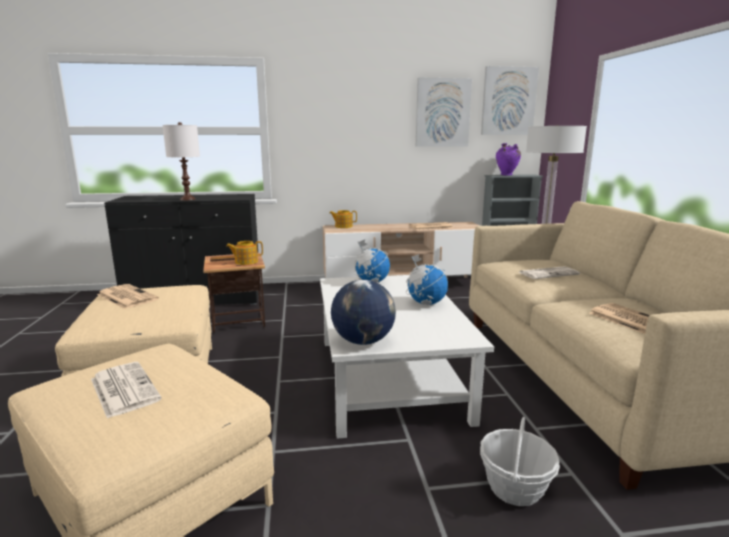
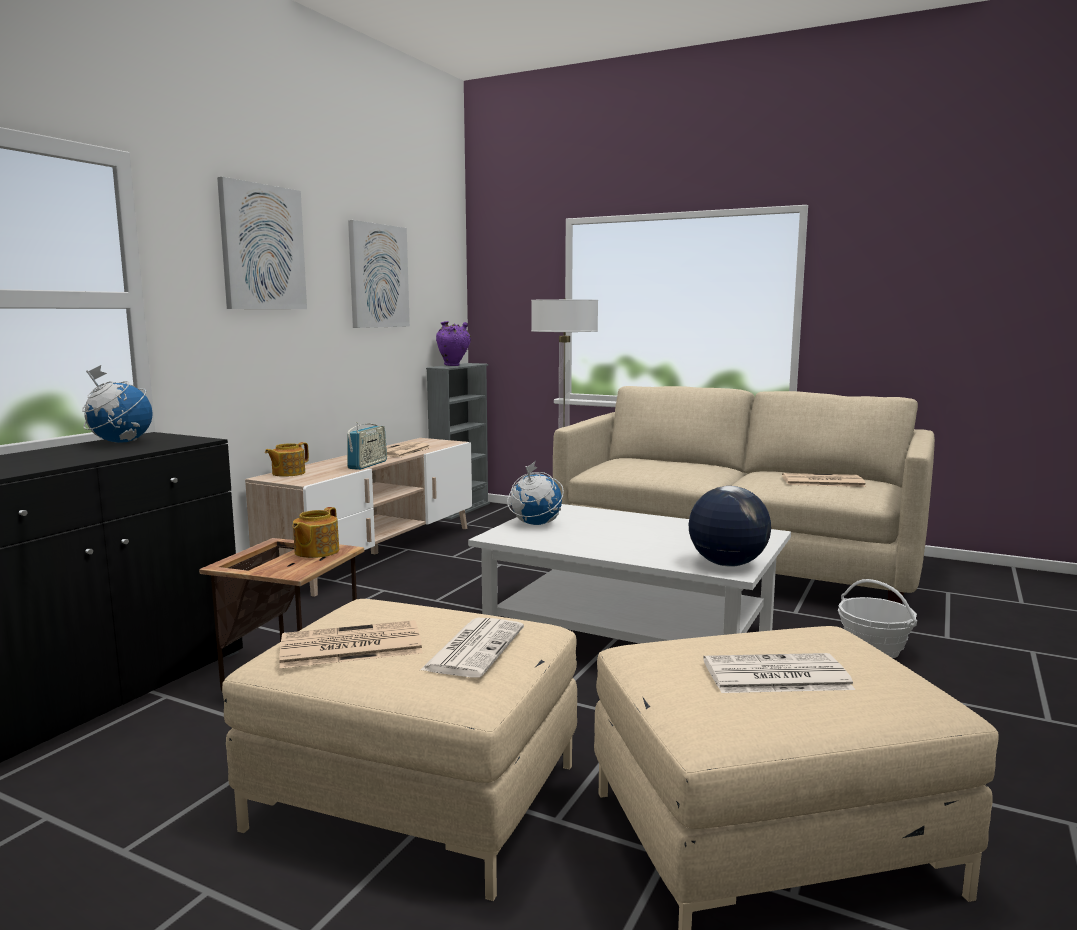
camera: 55 degrees left, 5 degrees down
white table lamp [163,122,200,200] -> none
globe [406,254,448,305] -> globe moved to [82,365,152,443]
picture [481,66,539,135] -> picture moved to [217,177,307,309]
newspaper [518,266,580,279] -> newspaper moved to [420,618,524,677]
none -> radio [347,422,387,470]

